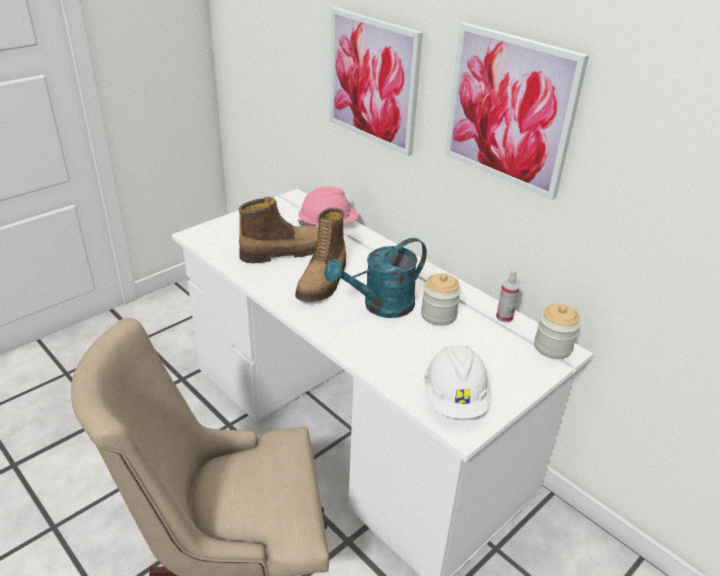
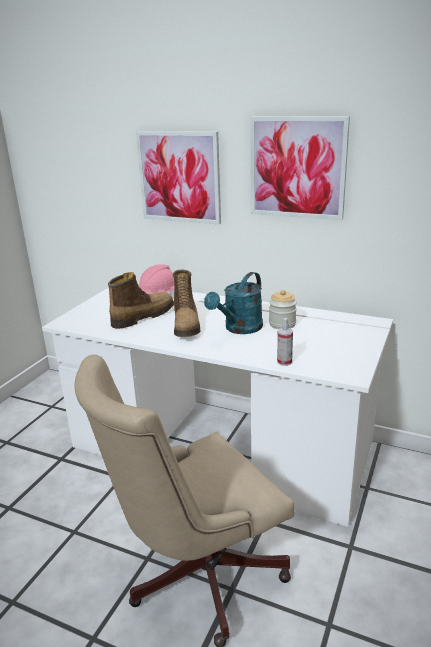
camera: 20 degrees left, 10 degrees down
white hard hat [424,345,490,419] -> none
spray bottle [496,270,520,323] -> spray bottle moved to [277,318,293,366]
jar [534,304,580,359] -> none

